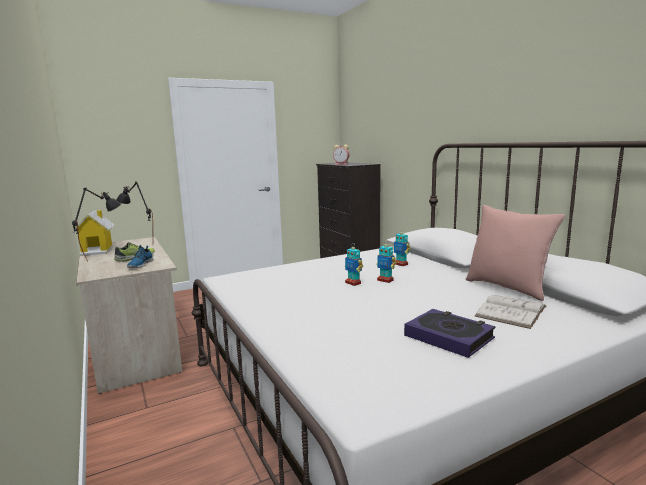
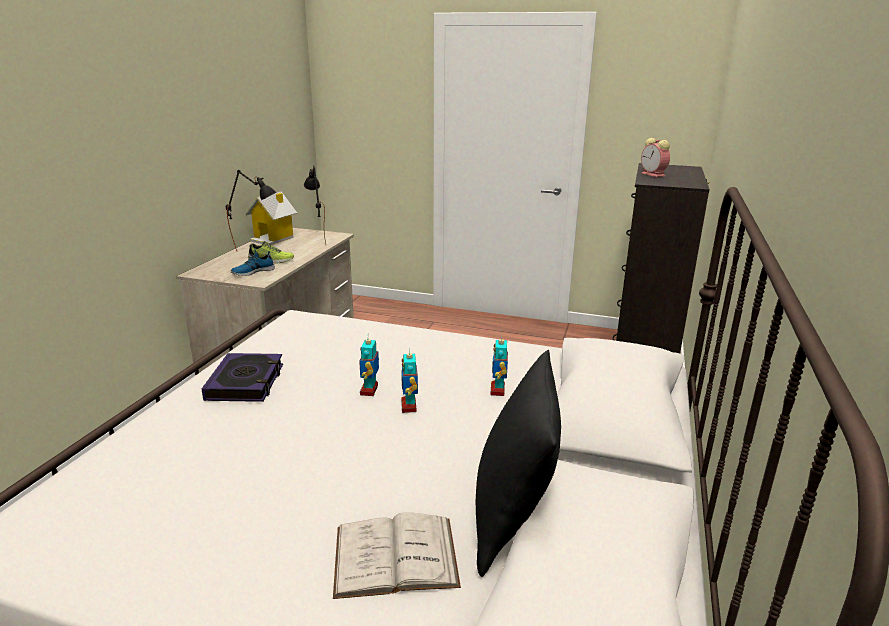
camera: 45 degrees right, 10 degrees up
book [404,309,496,358] -> book moved to [202,353,283,402]
pink pillow [466,205,565,301] -> black pillow [476,350,561,577]

